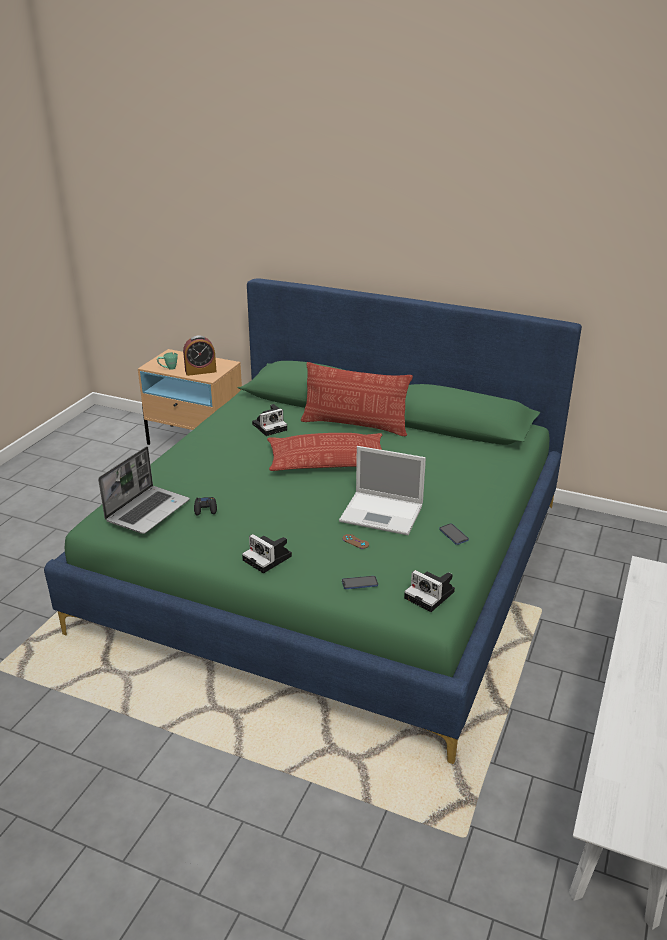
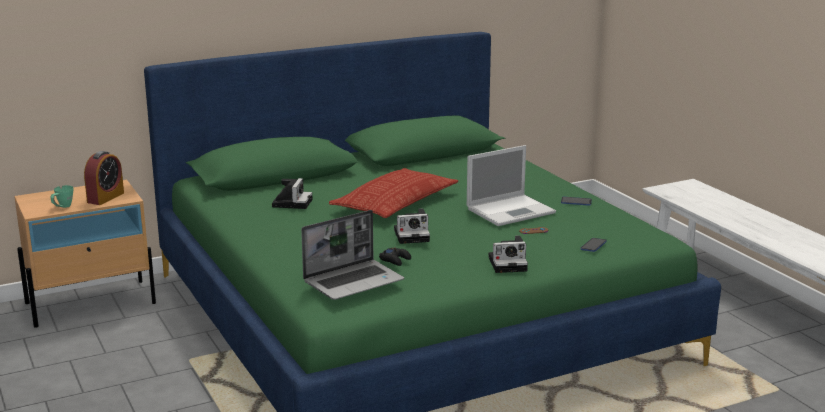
camera: 50 degrees left, 10 degrees down
laptop [98,446,190,534] -> laptop turned 75 degrees clockwise [301,210,404,300]
pillow [301,362,413,436] -> none
camera [404,570,455,612] -> camera moved to [394,208,430,244]

